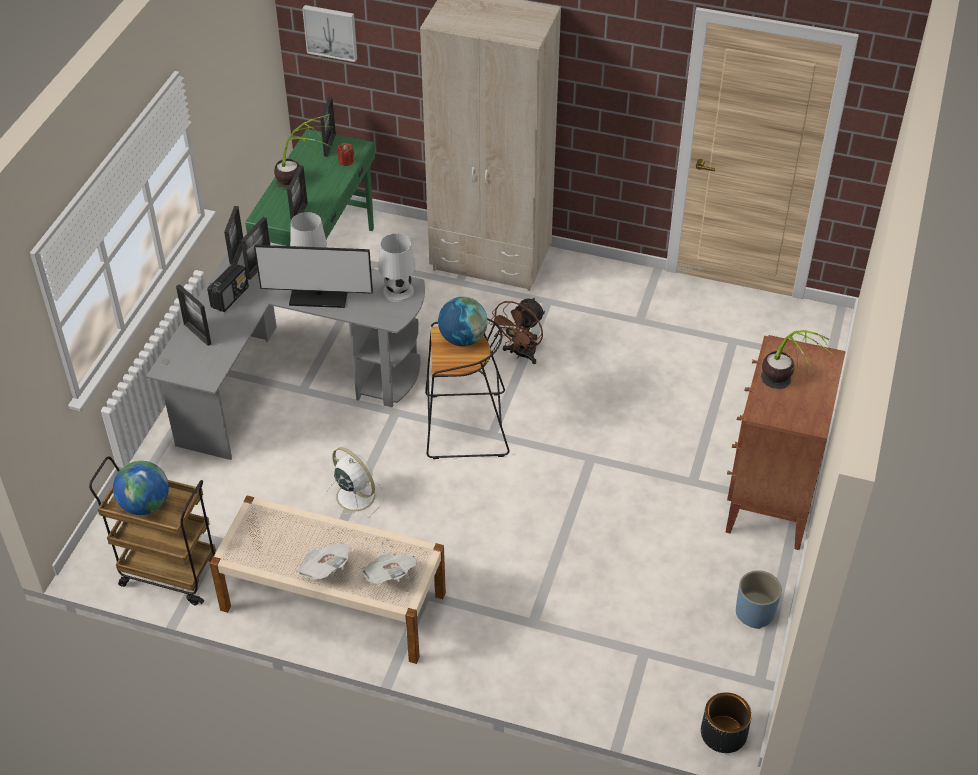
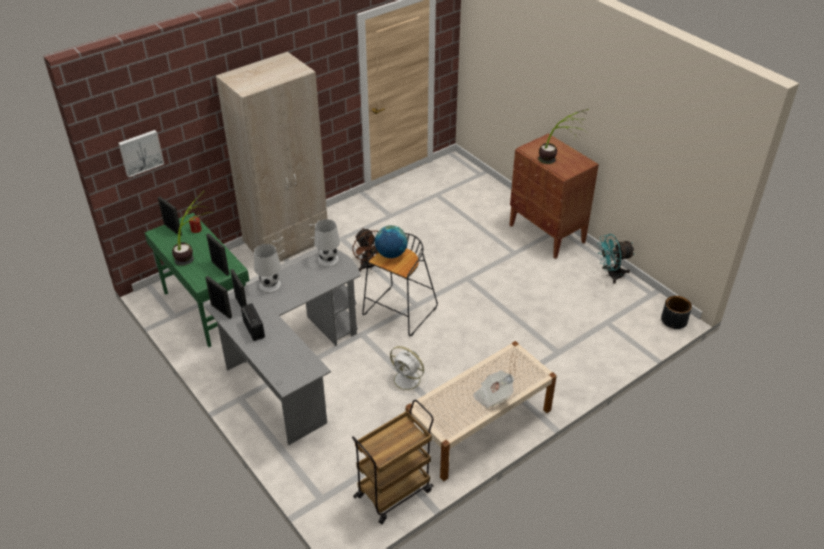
camera: 55 degrees left, 5 degrees down
globe [113,461,169,515] -> none
picture frame [176,284,211,346] -> none
monitor [254,245,373,308] -> none
white fan [325,447,384,518] -> white fan turned 135 degrees counterclockwise [388,346,428,395]
newspaper [361,551,417,584] -> none
blue planter [736,570,782,629] -> turquoise fan [597,234,635,284]

